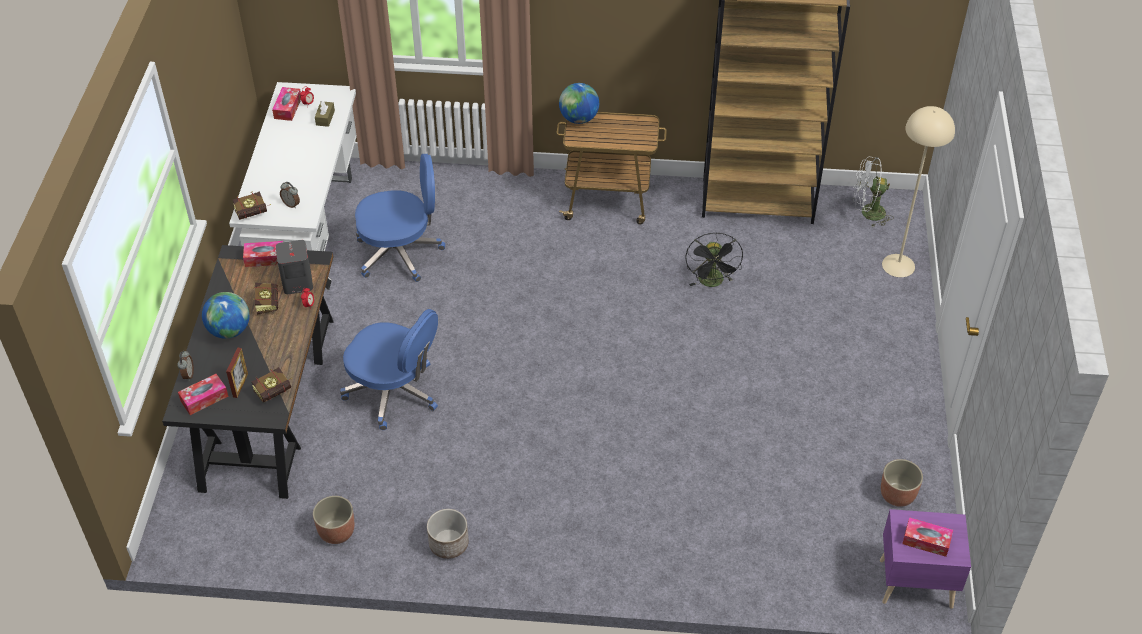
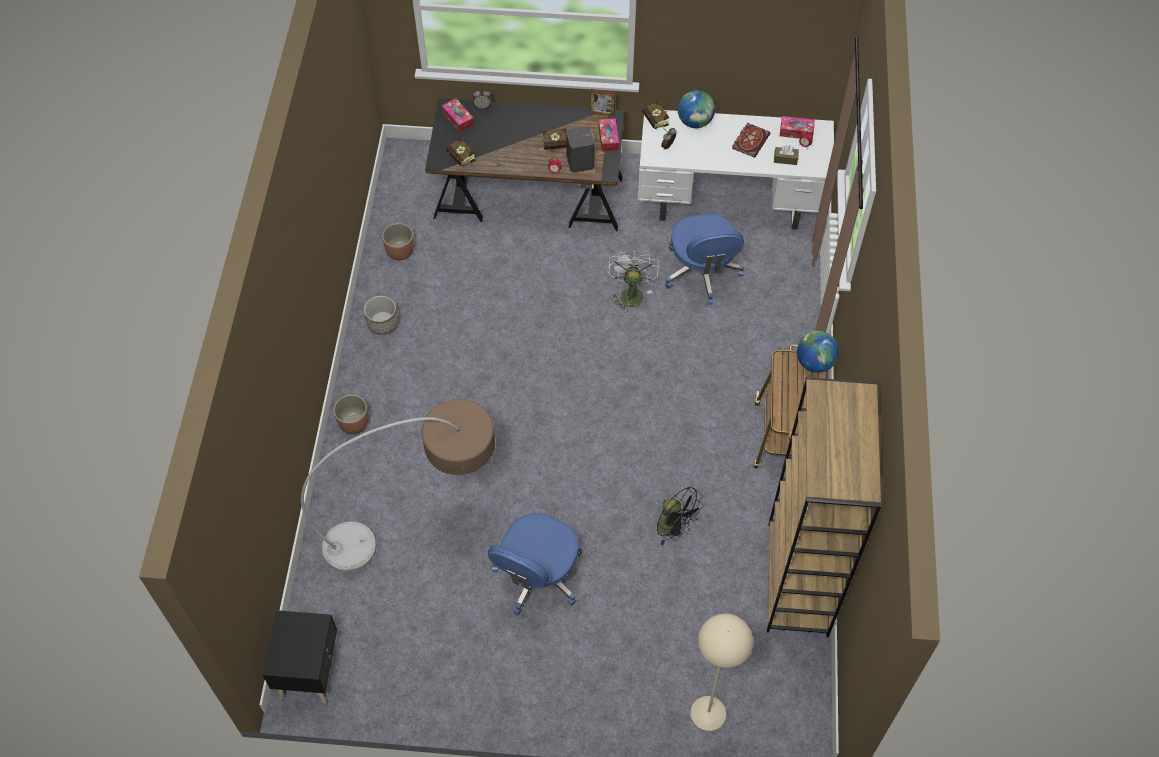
camera: 90 degrees right, 10 degrees up
globe [202,292,250,339] -> globe moved to [678,90,715,128]
picture frame [226,348,248,398] -> picture frame moved to [590,89,615,117]
blue office chair [340,309,438,430] -> blue office chair moved to [488,513,582,615]
black fan [685,233,743,287] -> black fan turned 135 degrees counterclockwise [657,487,704,545]
white fan [853,157,894,226] -> white fan moved to [607,251,660,312]
purple nightstand [880,509,971,609] -> black nightstand [263,610,337,704]
planter [881,459,923,507] -> planter moved to [333,395,369,434]
tissue box [902,517,953,557] -> none
none -> floor lamp [301,399,495,572]
none -> book [732,123,771,158]

